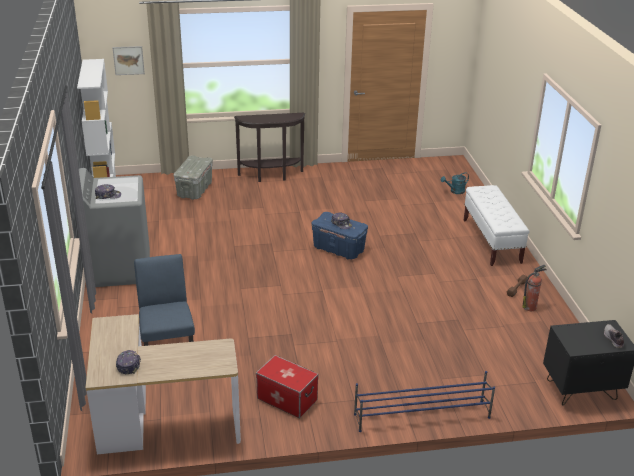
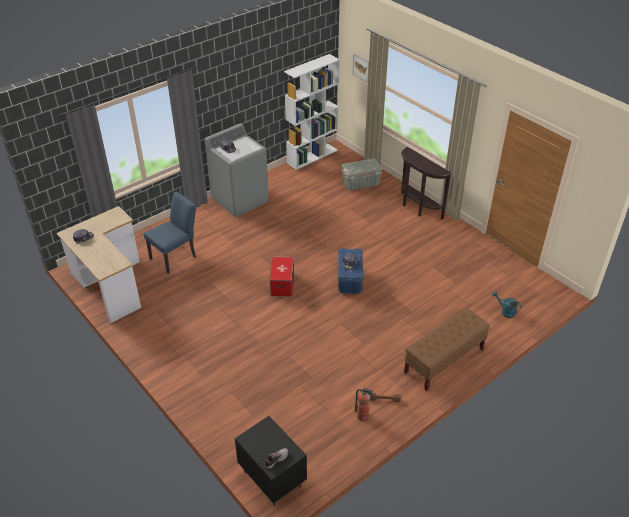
camera: 60 degrees right, 10 degrees up
storage box [256,355,319,418] -> storage box moved to [269,256,294,297]
blue shoe rack [354,371,495,432] -> none
white bench [463,185,529,266] -> brown bench [404,308,490,392]

